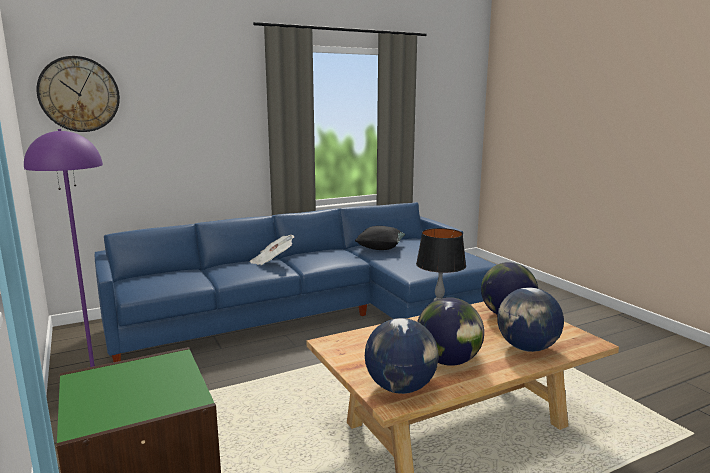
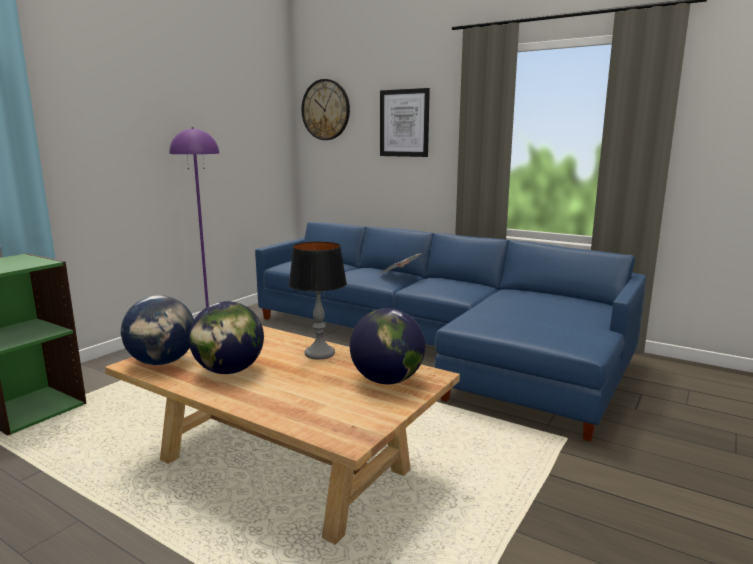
camera: 60 degrees right, 0 degrees up
black pillow [355,226,406,250] -> none
globe [497,287,564,352] -> none
none -> picture [380,88,430,157]

